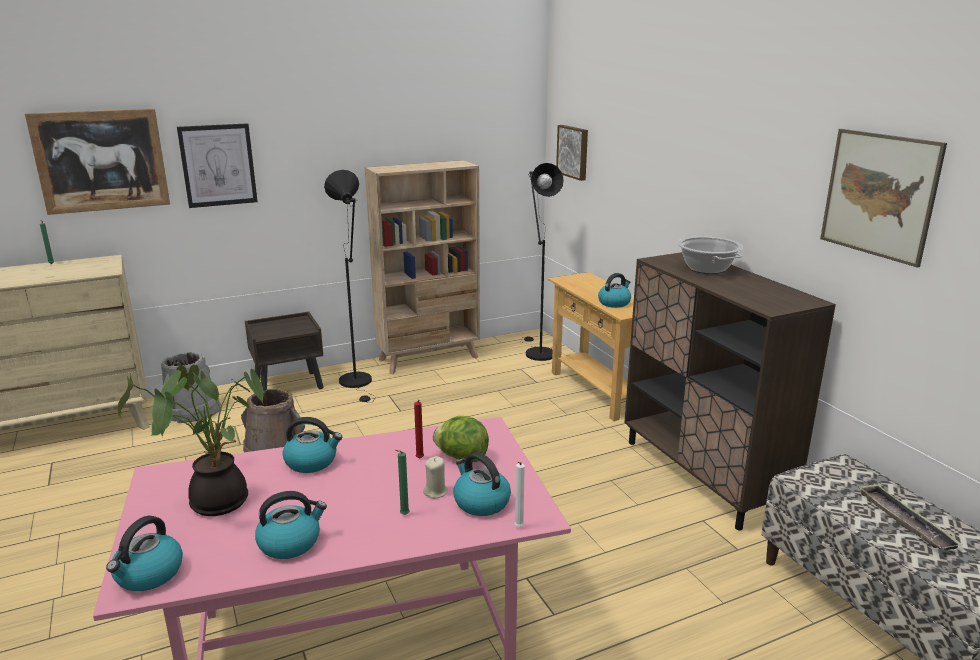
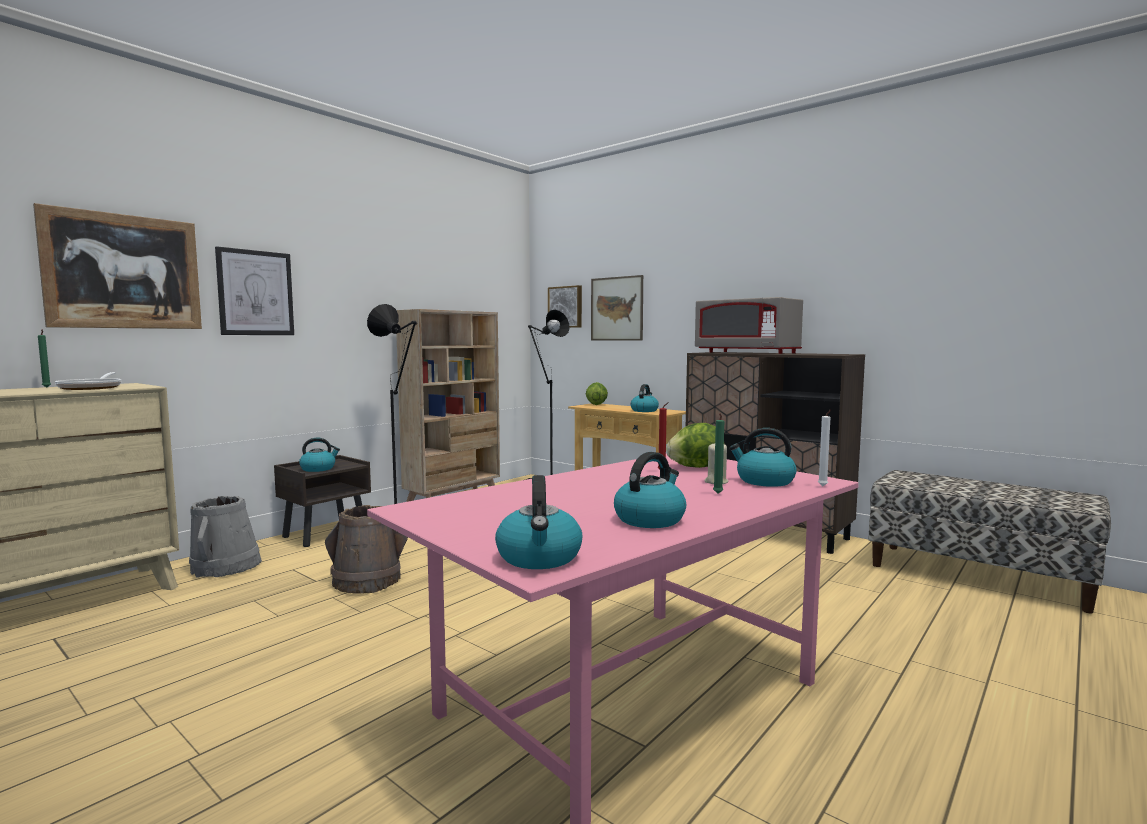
camera: 25 degrees left, 15 degrees down
potted plant [118,365,263,516] -> none
kettle [282,417,342,473] -> kettle moved to [299,438,340,472]
cooking pot [677,236,743,274] -> grey microwave [695,297,803,354]
picture [820,129,947,268] -> picture moved to [591,275,643,341]
tray [858,484,963,550] -> none
none -> frying pan [55,372,122,390]
none -> lettuce [586,382,608,405]

